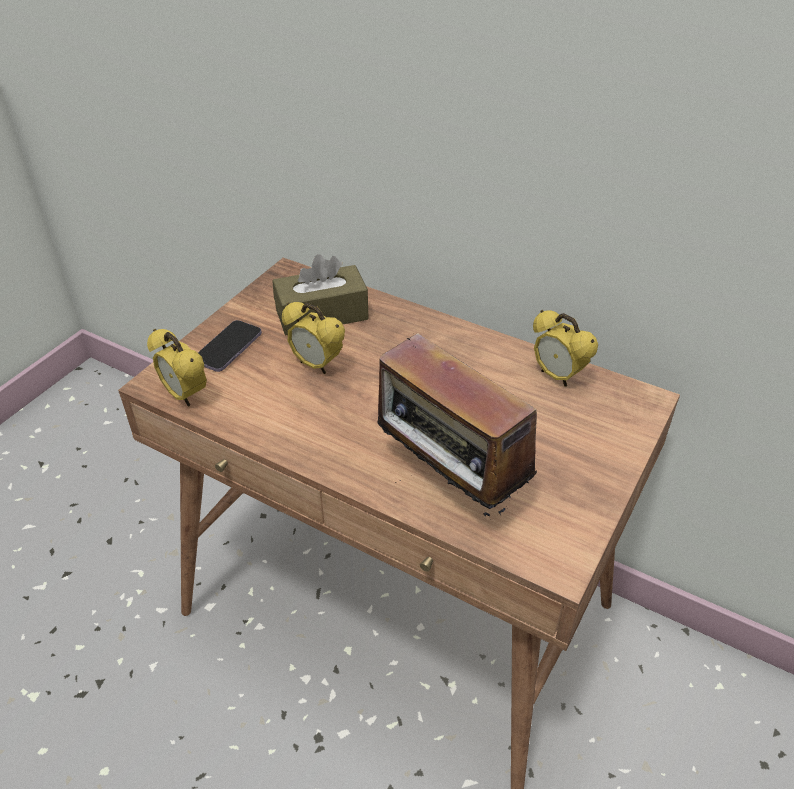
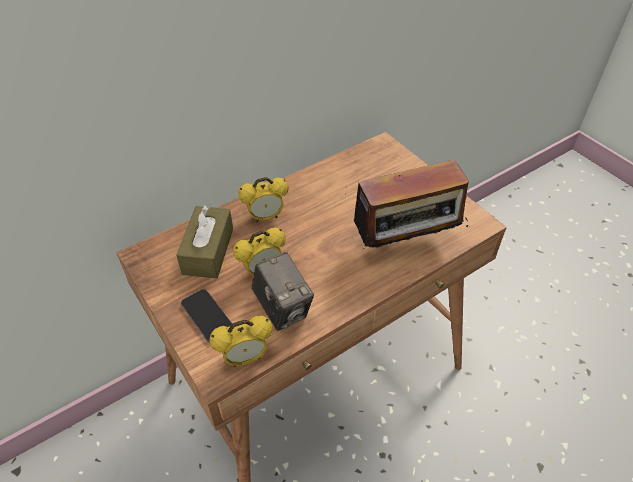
camera: 65 degrees left, 5 degrees up
alarm clock [533,310,598,387] -> alarm clock moved to [238,177,289,222]
none -> camera [252,252,314,331]

